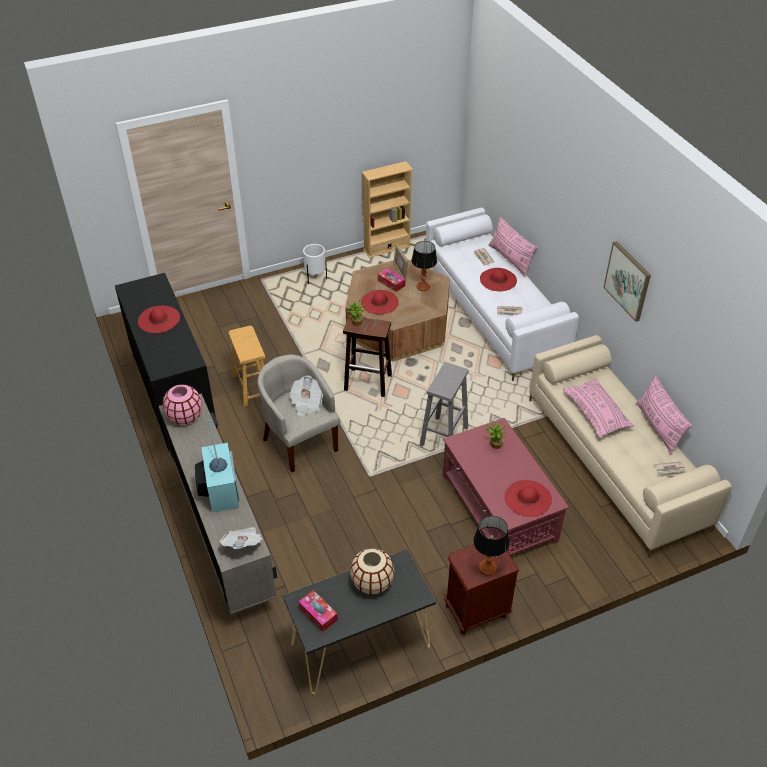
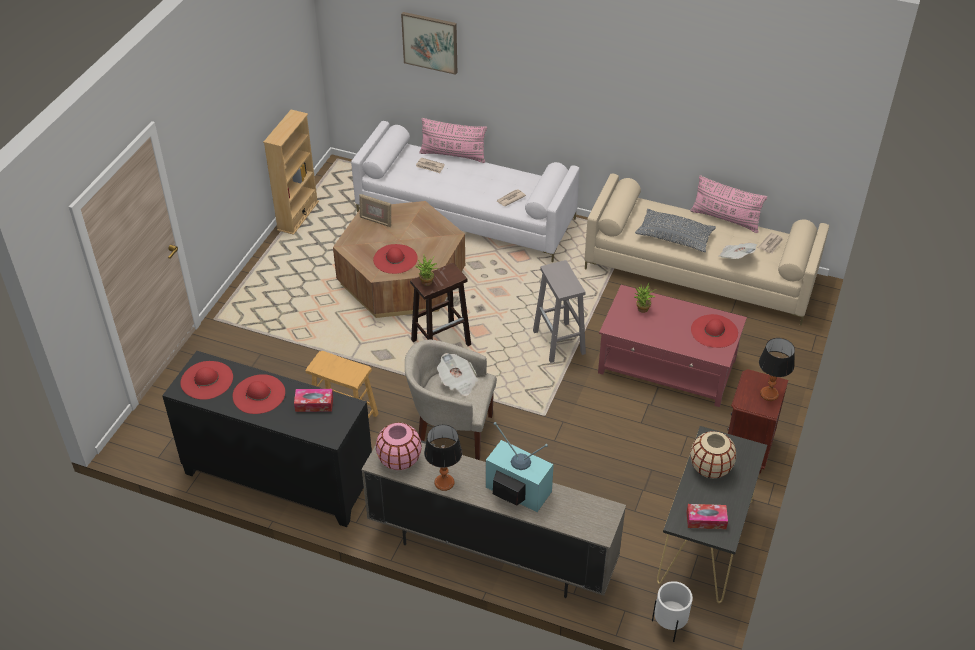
camera: 45 degrees left, 0 degrees up
newspaper [220,527,263,549] -> newspaper moved to [718,243,757,259]
white planter [303,244,327,284] -> white planter moved to [652,581,693,642]
tissue box [378,268,406,292] -> tissue box moved to [294,389,333,412]
table lamp [411,241,437,291] -> table lamp moved to [424,425,462,491]
red hat [480,268,517,291] -> red hat moved to [180,361,233,400]
pink pillow [563,378,634,438] -> grey pillow [635,209,716,252]
picture [603,241,651,322] -> picture moved to [401,12,457,75]

